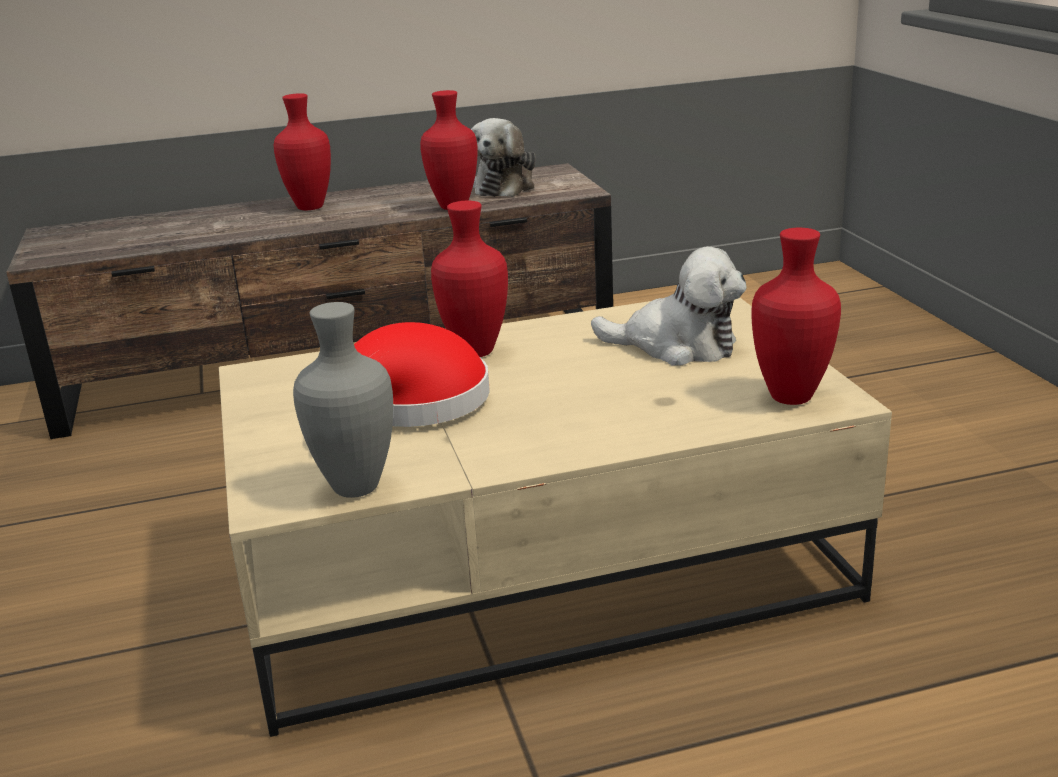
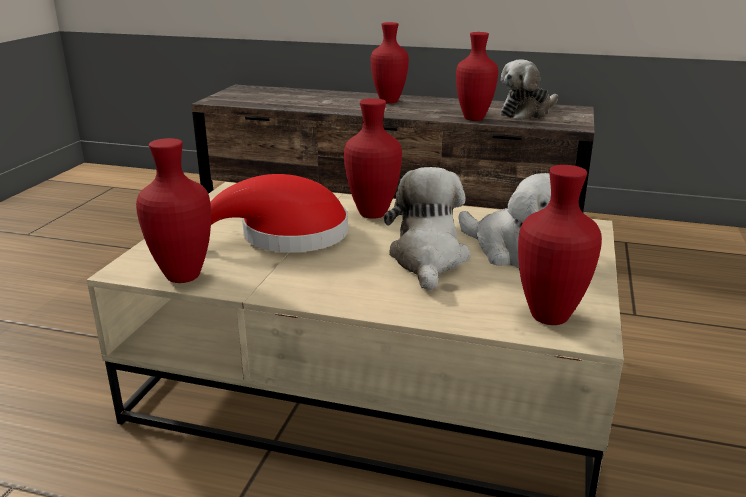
camera: 30 degrees right, 0 degrees up
grey vase [293,302,393,498] -> red vase [136,138,211,283]
none -> plush toy [384,167,470,291]

